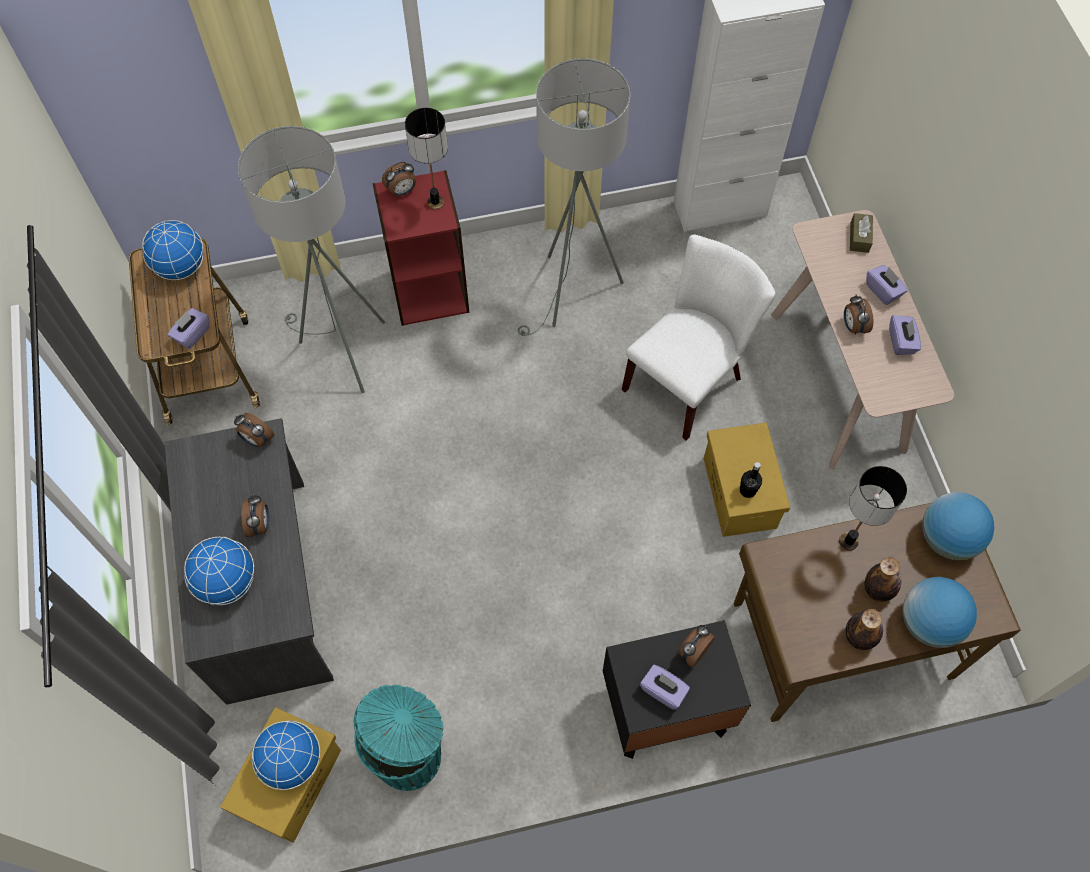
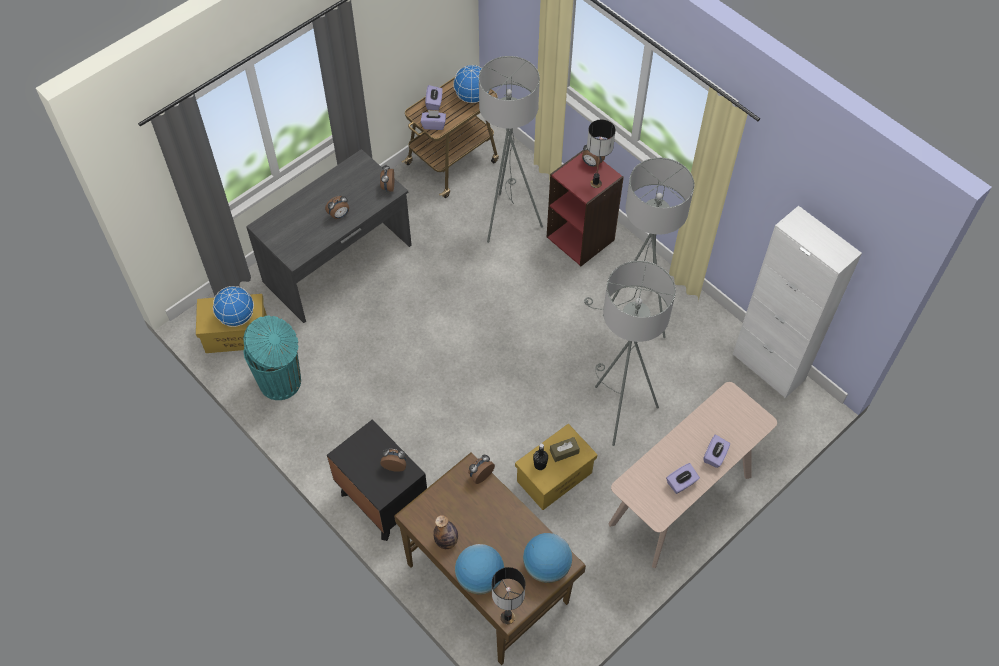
camera: 60 degrees right, 5 degrees down
globe [184,537,254,605] -> none
white chair [622,234,775,441] -> grey floor lamp [595,261,676,446]
purple tissue box [640,664,690,709] -> purple tissue box moved to [425,85,443,110]
table lamp [839,466,907,551] -> table lamp moved to [492,567,525,625]
alarm clock [844,295,873,335] -> alarm clock moved to [468,455,495,484]
brown tissue box [850,213,873,253] -> brown tissue box moved to [550,437,580,462]
bottle [864,557,901,602] -> none

